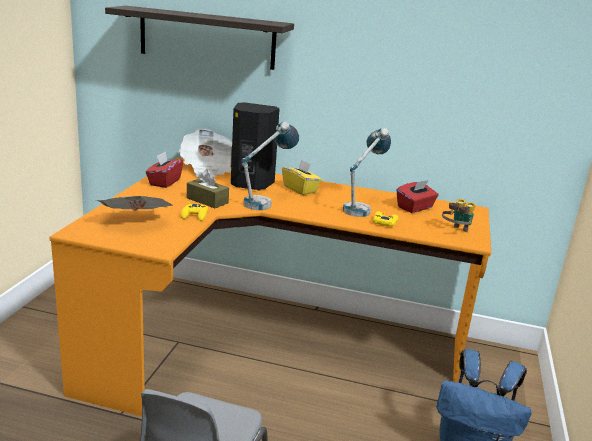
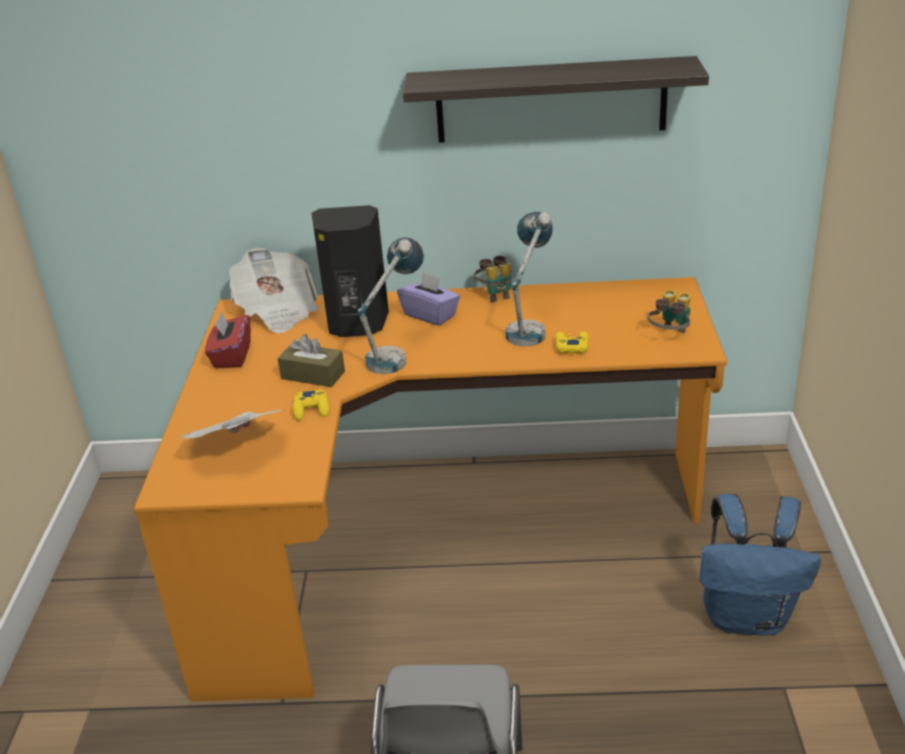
camera: 10 degrees left, 10 degrees up
shelf [105,6,294,70] -> shelf moved to [403,56,709,143]
yellow tissue box [282,159,322,195] -> purple tissue box [397,272,460,326]
red tissue box [397,180,439,213] -> none
none -> binoculars [474,256,512,303]

